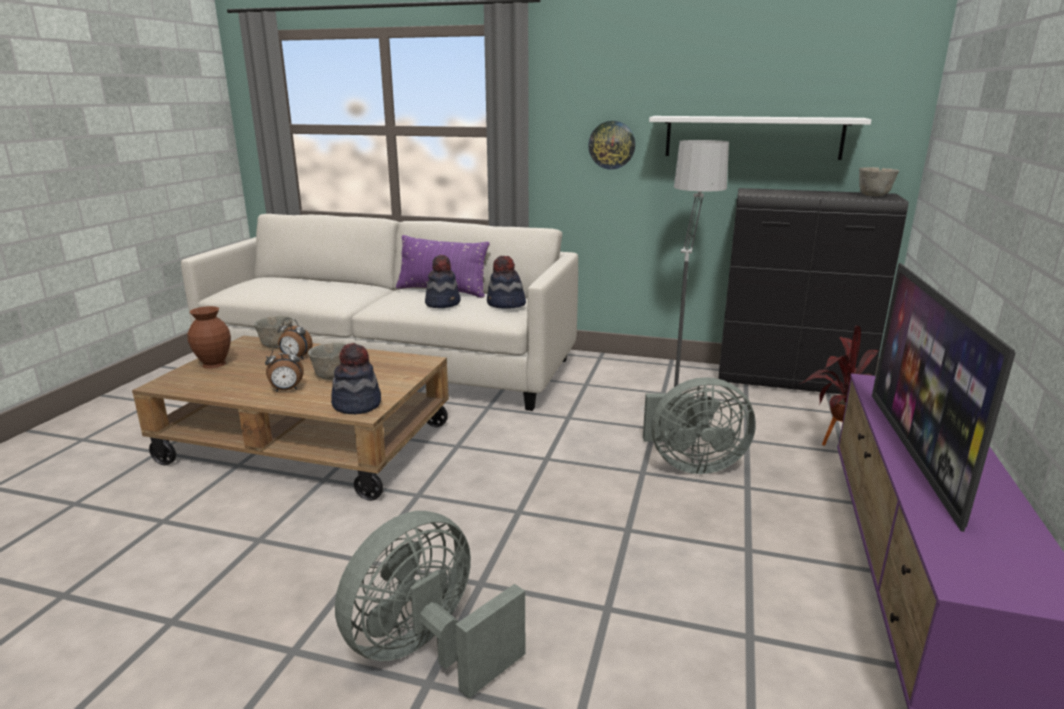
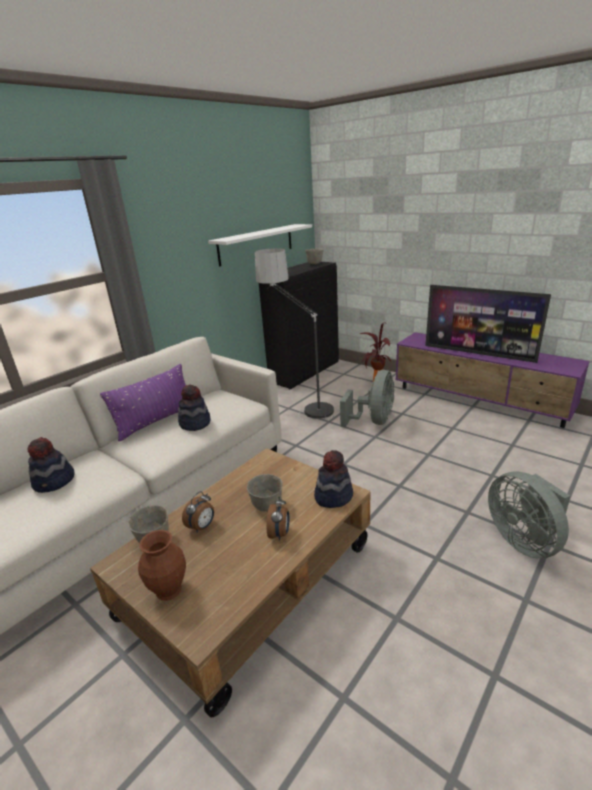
camera: 65 degrees left, 5 degrees up
hat [487,256,526,309] -> hat moved to [28,437,75,493]
wall clock [588,121,635,170] -> none

